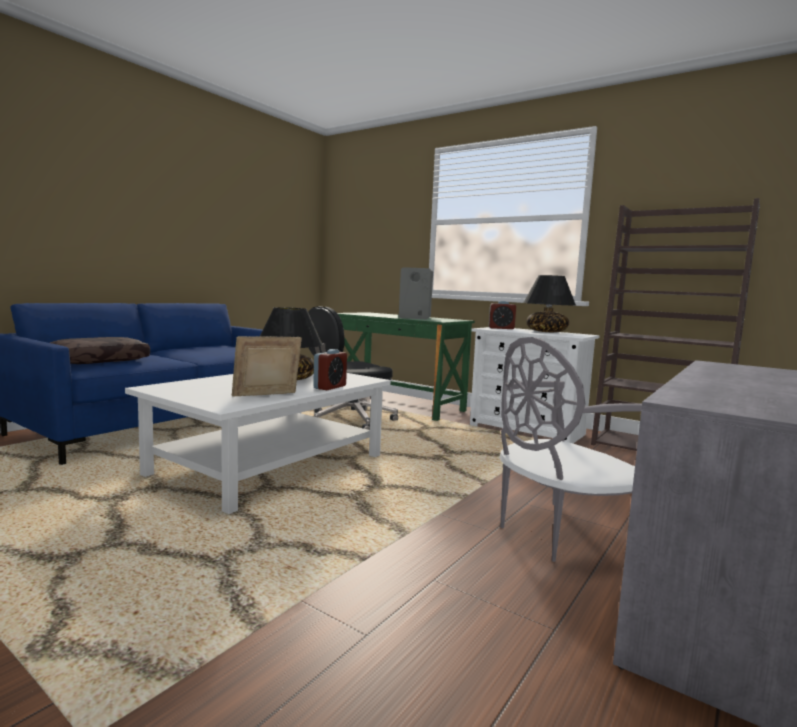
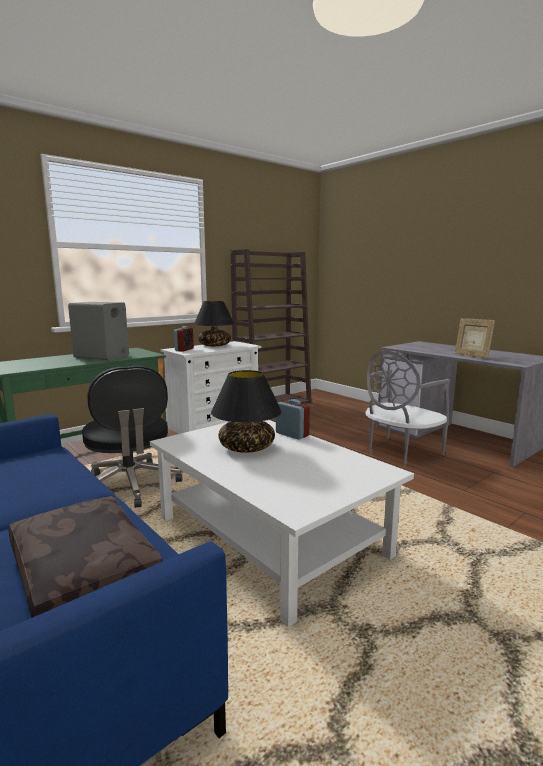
camera: 75 degrees left, 5 degrees up
picture frame [231,336,302,397] -> picture frame moved to [455,318,495,358]
grey chair [499,337,642,562] -> grey chair turned 60 degrees clockwise [366,351,450,466]

